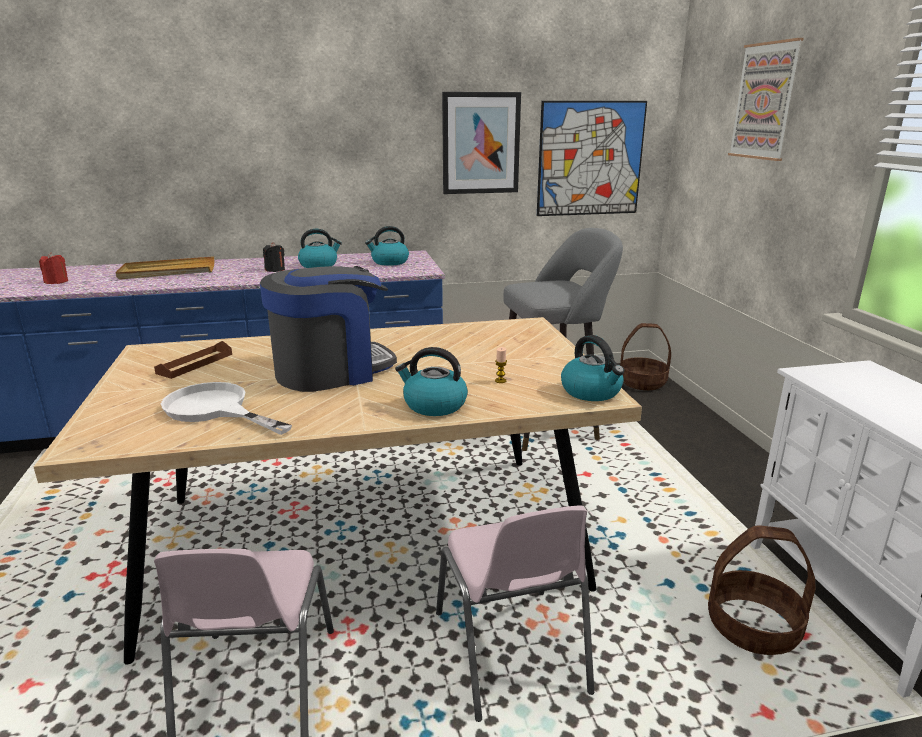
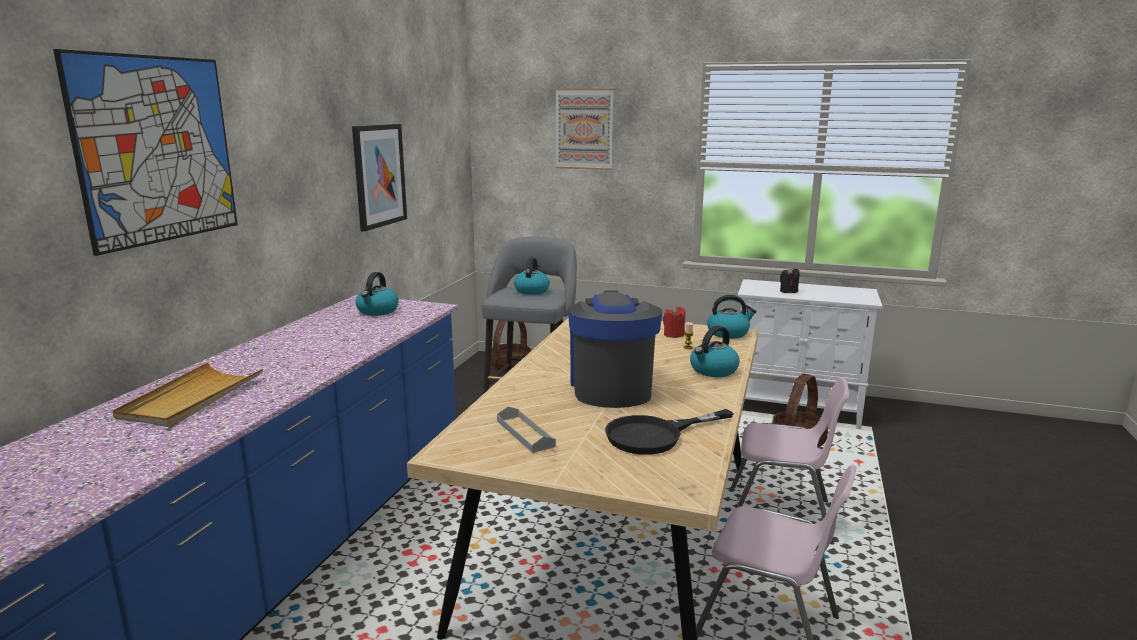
camera: 60 degrees left, 5 degrees down
red candle [39,252,68,284] -> red candle moved to [663,306,685,338]
brown tray [154,341,232,379] -> grey tray [497,407,556,453]
white frying pan [161,382,292,435] -> black frying pan [605,409,734,454]
black candle [263,242,285,272] -> black candle moved to [780,267,799,293]
kettle [298,229,342,268] -> kettle moved to [514,257,550,295]
picture [537,101,647,216] -> picture moved to [53,49,238,256]

